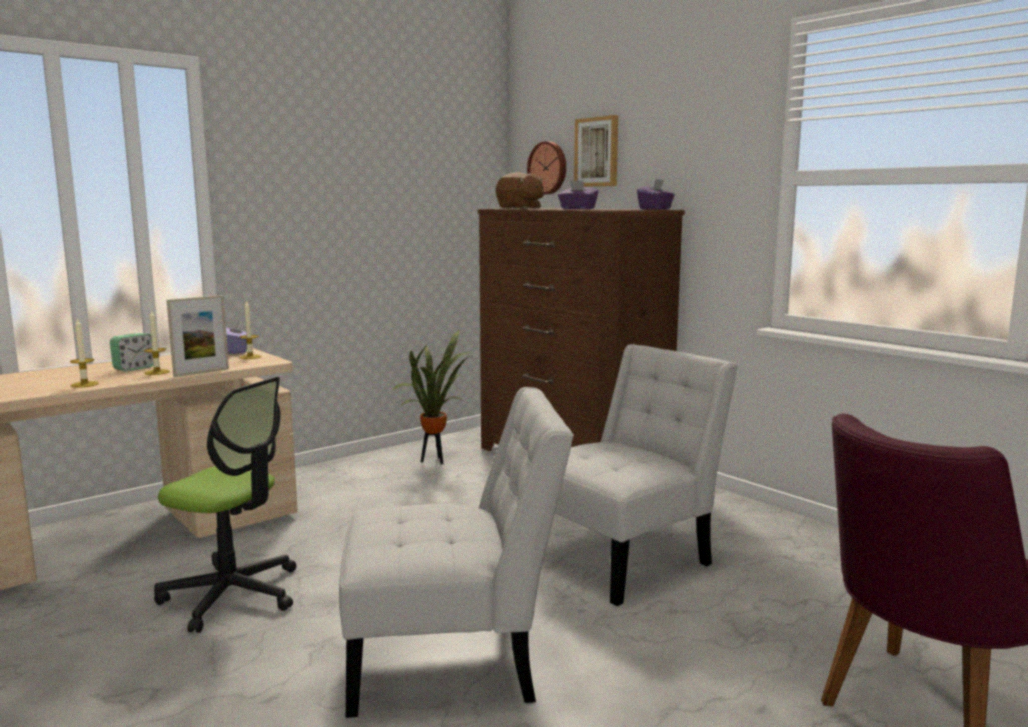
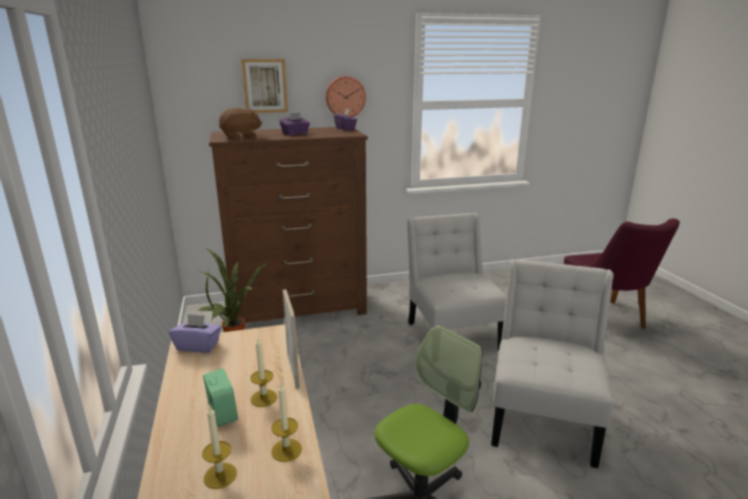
camera: 65 degrees left, 10 degrees up
candle [239,300,261,359] -> candle moved to [202,406,237,489]
wall clock [527,141,566,195] -> wall clock moved to [326,76,366,117]

